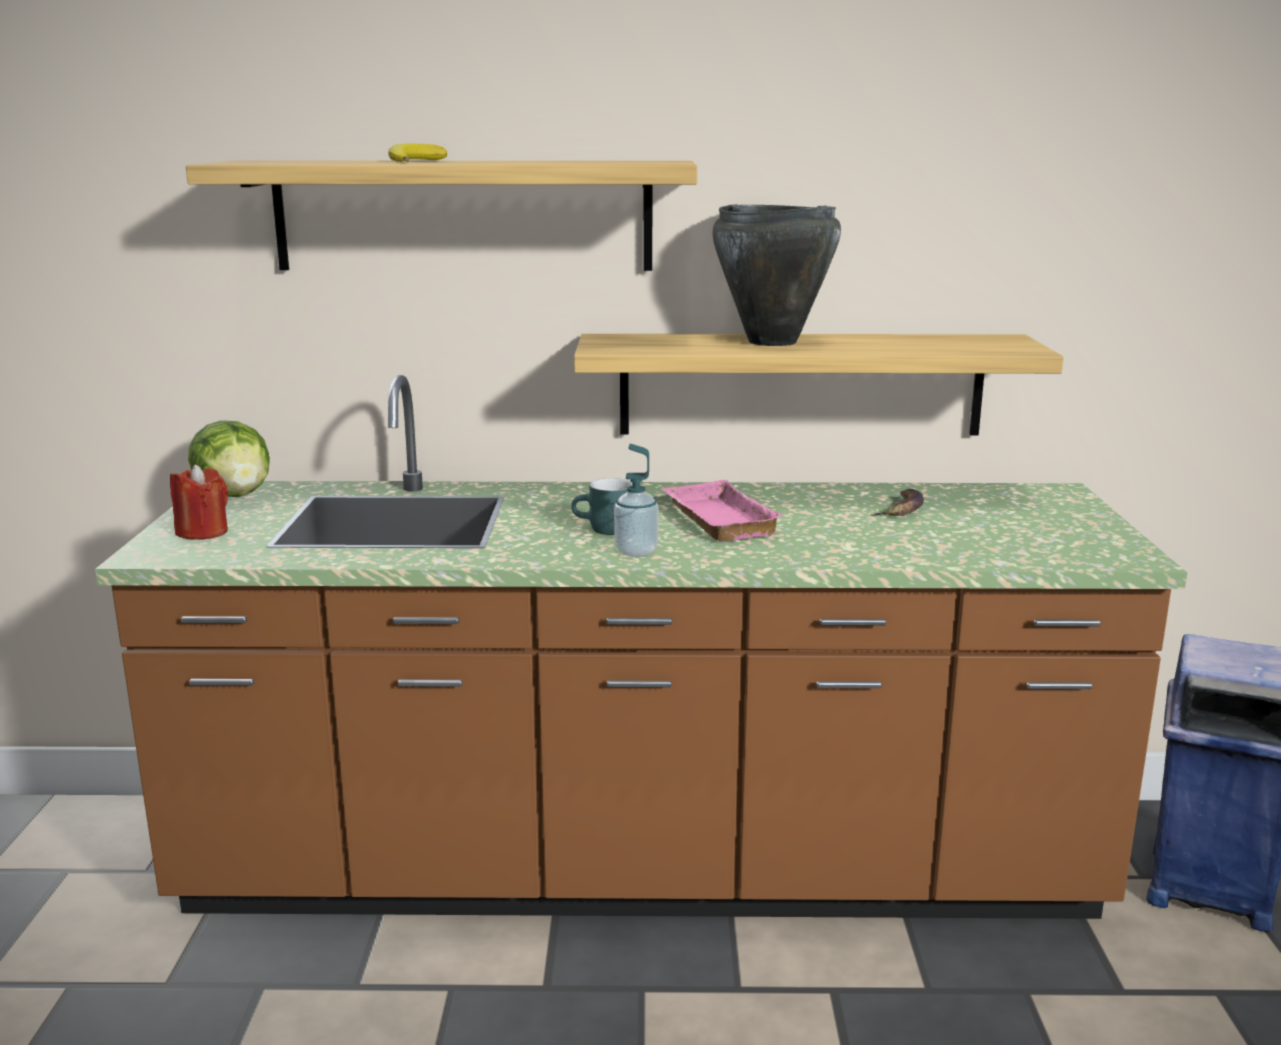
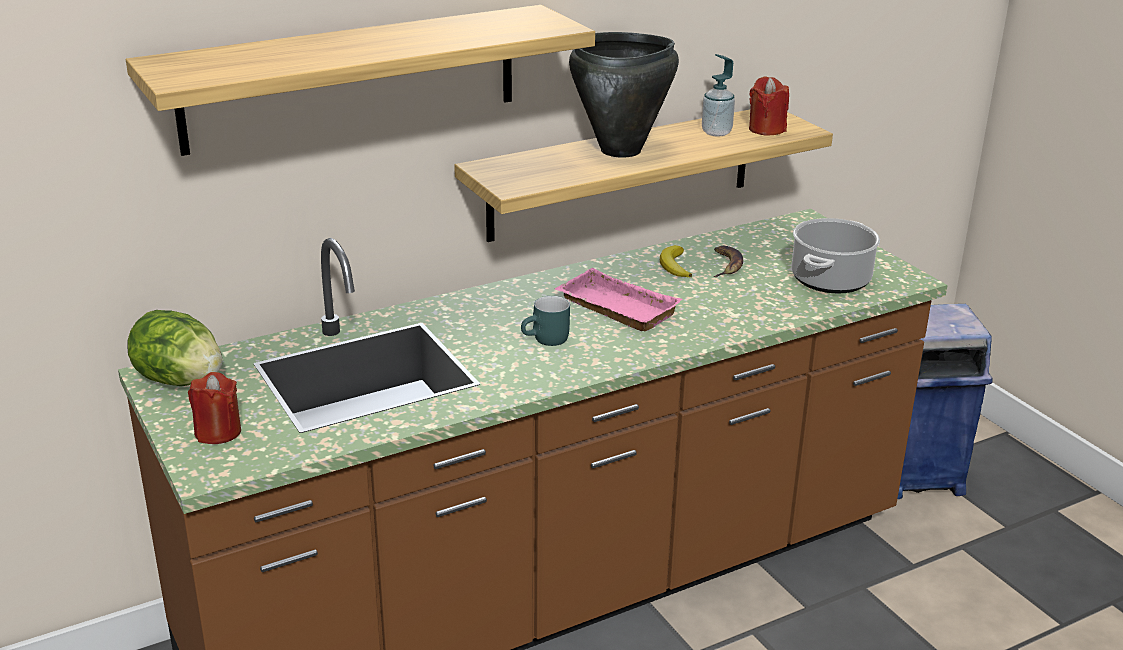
camera: 30 degrees left, 10 degrees up
banana [388,143,447,162] -> banana moved to [660,245,692,277]
soap dispenser [614,444,658,557] -> soap dispenser moved to [702,54,735,137]
none -> red candle [749,76,789,135]
none -> cooking pot [791,218,880,293]

